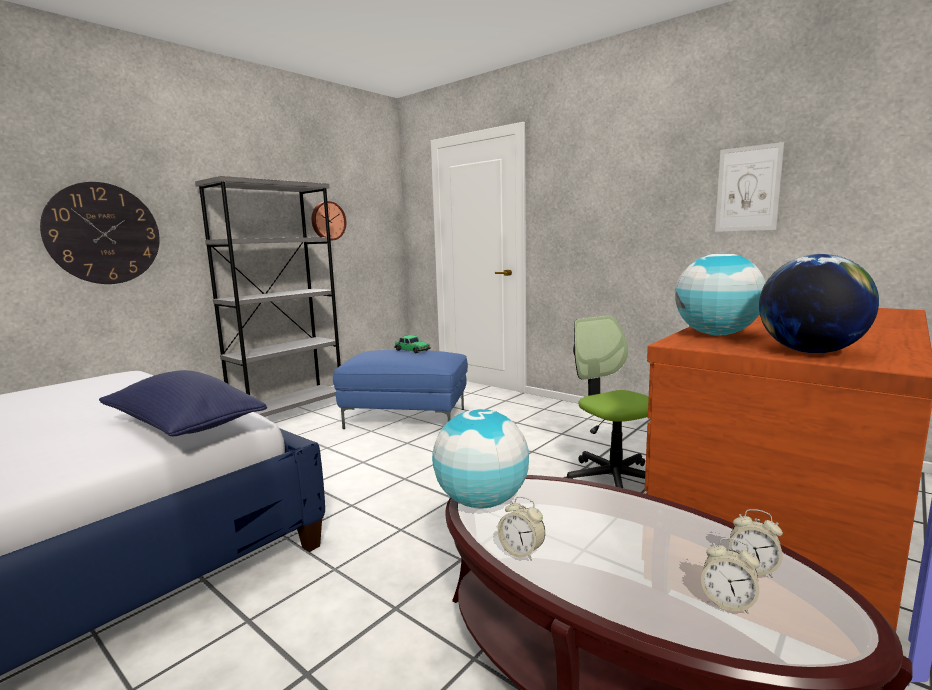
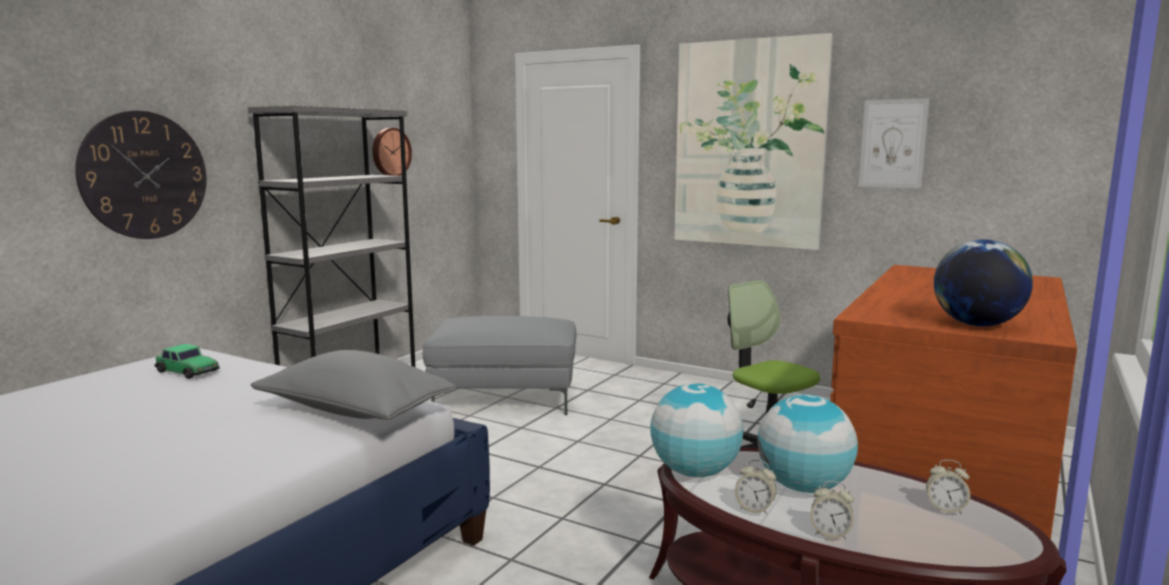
camera: 10 degrees left, 0 degrees up
blue pillow [99,370,267,436] -> grey pillow [251,350,456,420]
blue ottoman [333,350,468,429] -> grey ottoman [423,316,577,415]
toy car [394,335,431,353] -> toy car moved to [155,344,220,379]
globe [675,253,766,336] -> globe moved to [757,394,858,493]
alarm clock [701,538,760,614] -> alarm clock moved to [810,481,854,540]
none -> picture [674,33,833,250]

